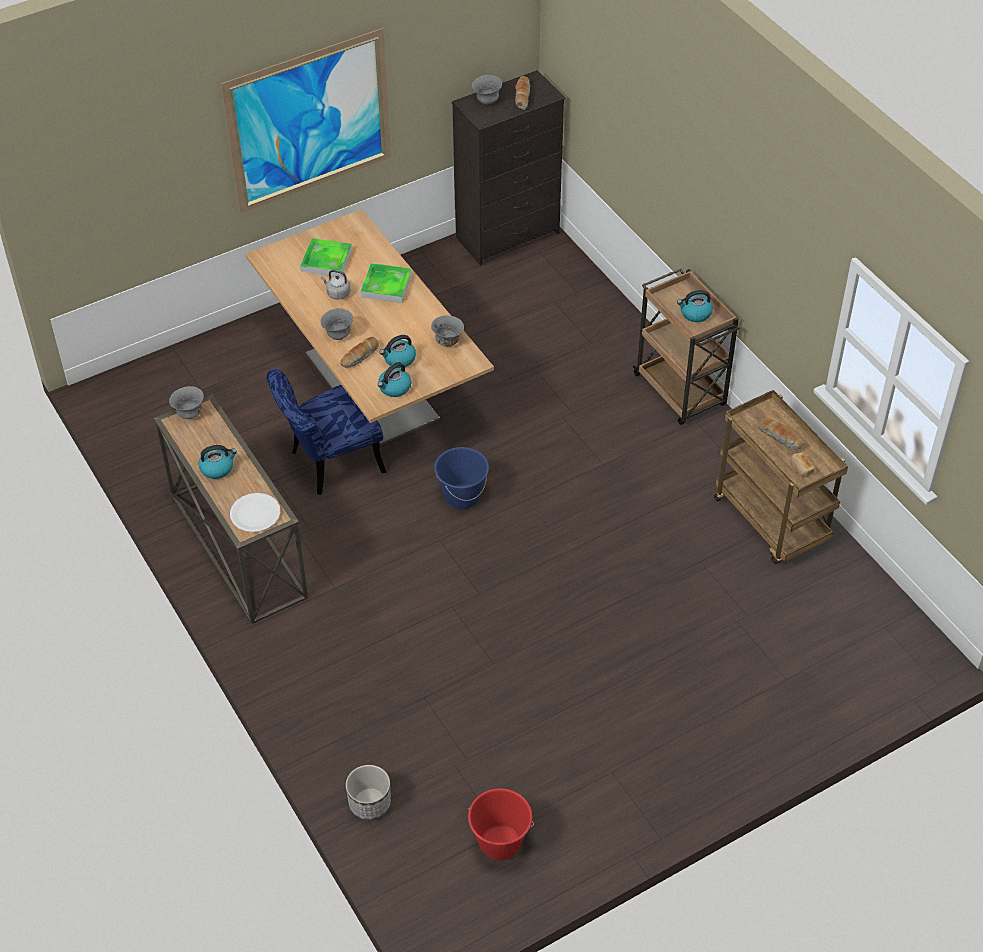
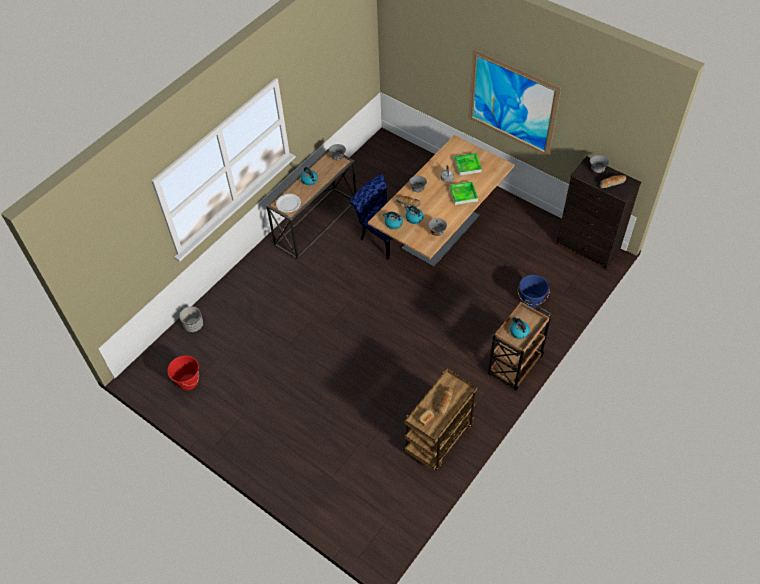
camera: 70 degrees right, 5 degrees up
blue bucket [434,447,489,509] -> blue bucket moved to [518,275,550,308]

